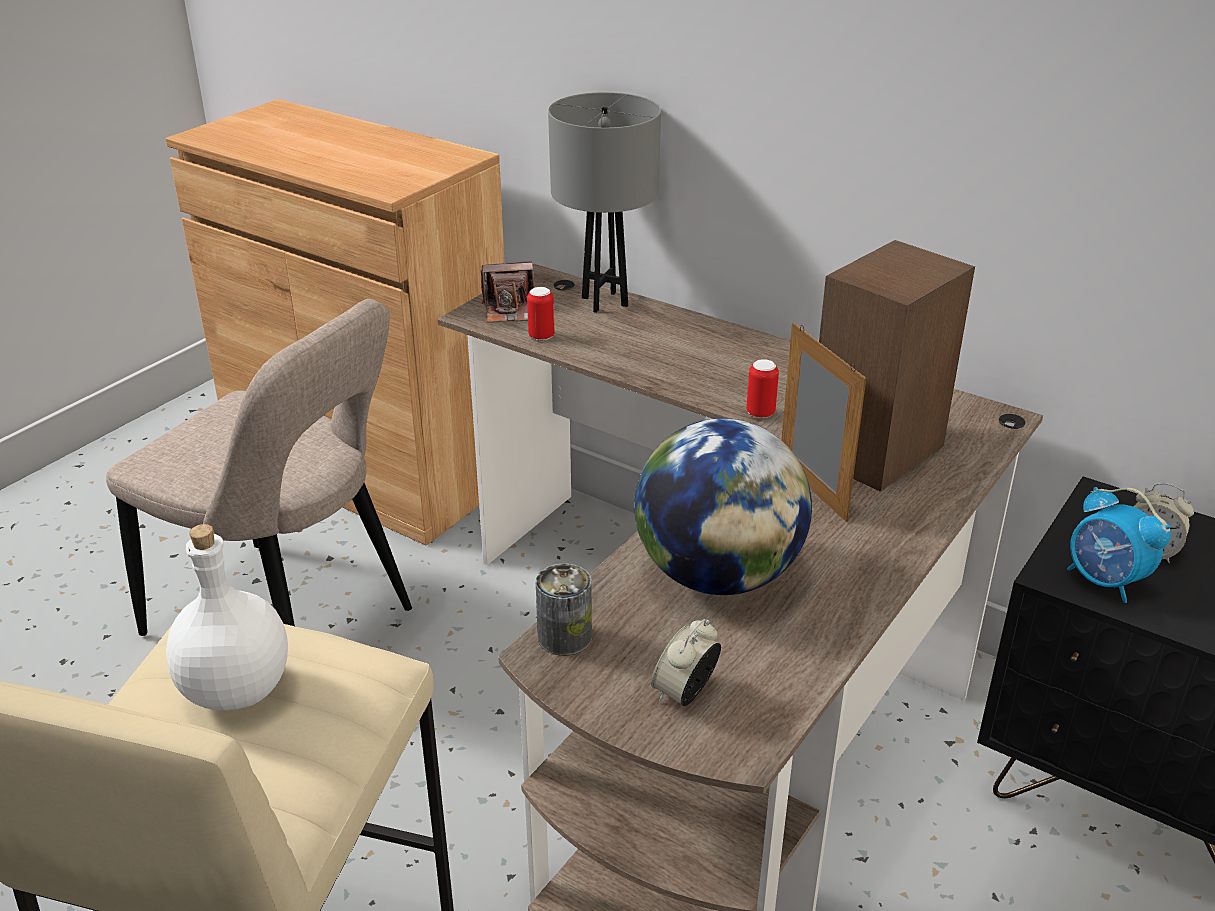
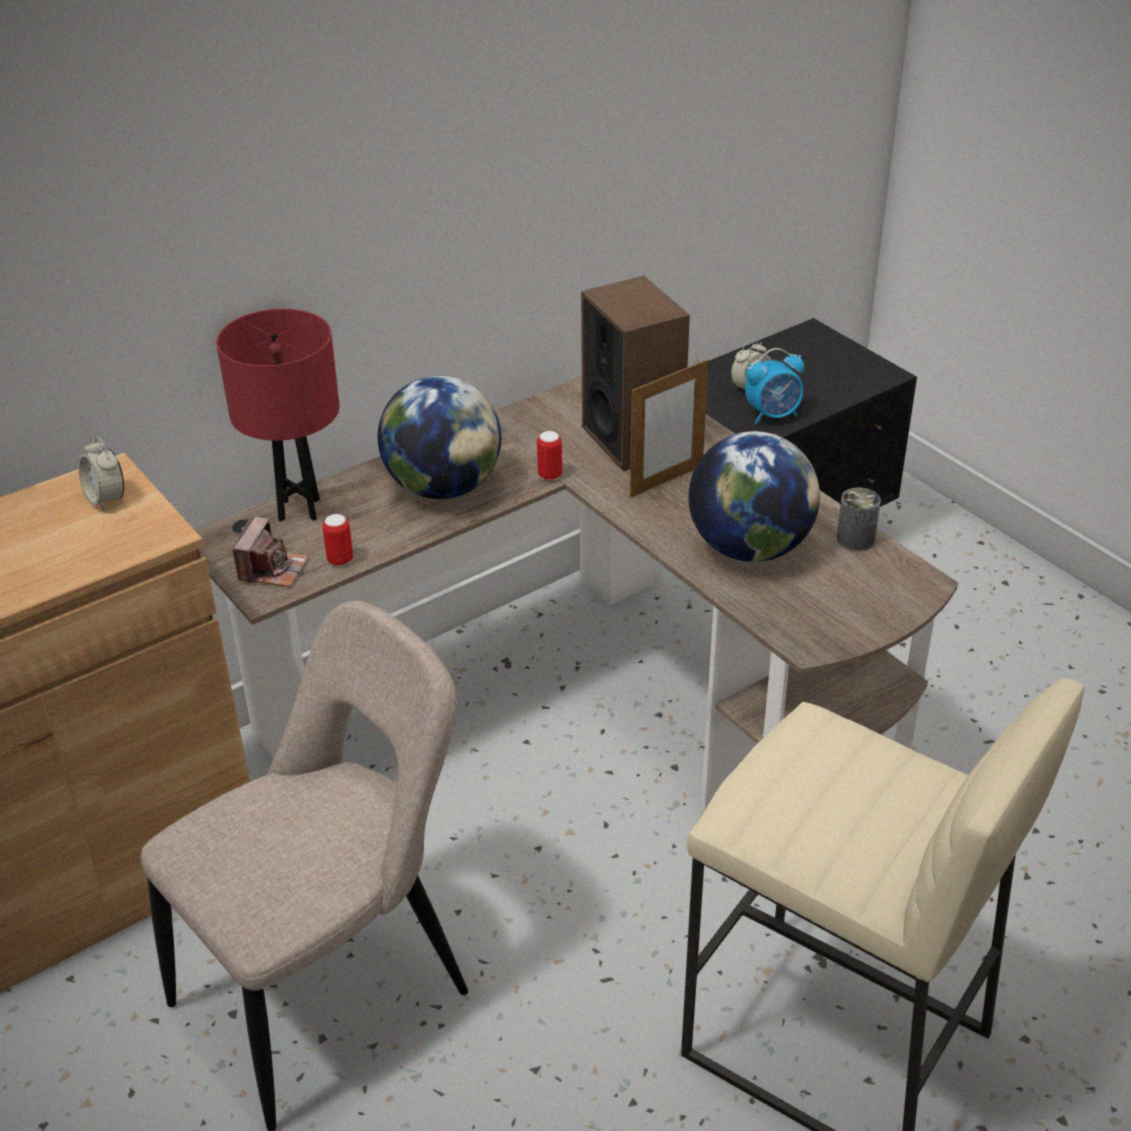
camera: 70 degrees left, 5 degrees up
white bottle [166,524,288,711] -> none
can [536,563,592,656] -> can moved to [837,487,881,551]
grey table lamp [548,92,661,313] -> red table lamp [216,309,339,522]
alarm clock [651,619,721,706] -> alarm clock moved to [78,436,124,511]
picture frame [781,323,866,522] -> picture frame turned 150 degrees clockwise [630,359,708,498]
none -> globe [378,376,501,499]

